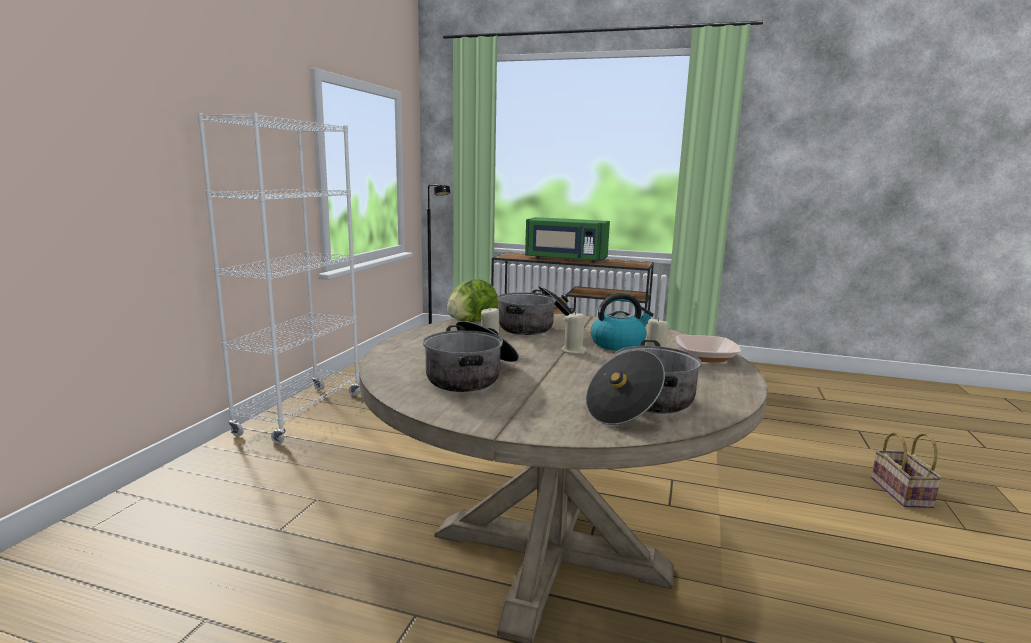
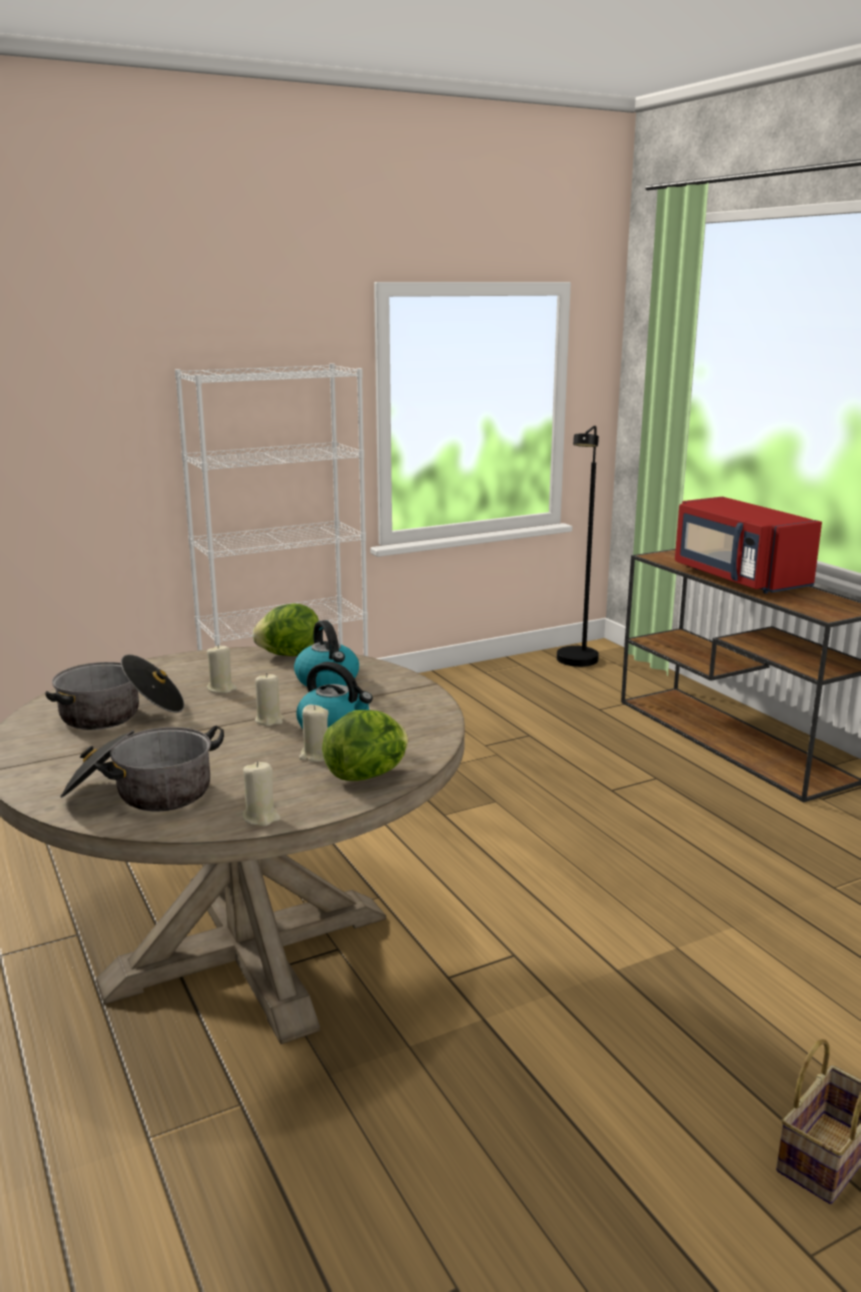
camera: 45 degrees right, 5 degrees up
cooking pot [497,286,573,335] -> kettle [294,620,359,688]
green microwave [525,217,610,263] -> red microwave [675,497,822,594]
bowl [675,335,741,363] -> lettuce [322,710,408,781]
none -> beige candle [242,761,281,826]

